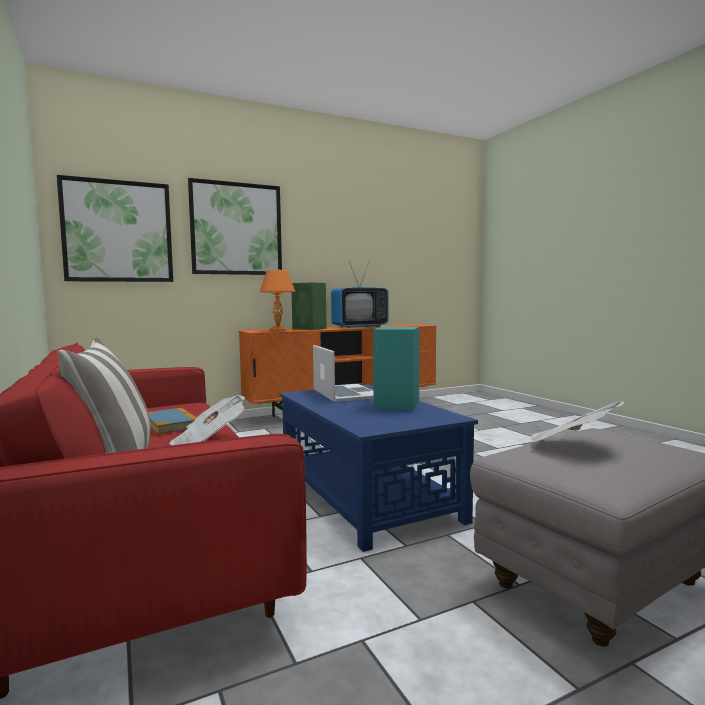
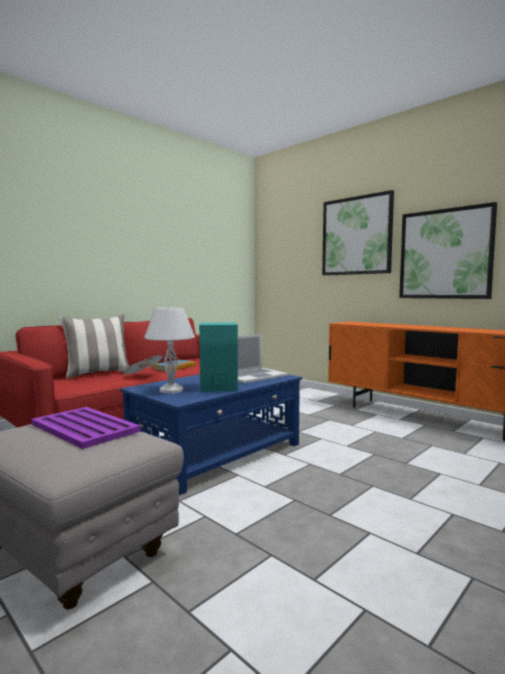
camera: 70 degrees right, 0 degrees up
picture [57,175,173,282] -> picture moved to [399,202,497,299]
orange table lamp [260,270,296,331] -> none
green speaker [291,282,327,330] -> none
television [331,261,388,328] -> none
newspaper [531,401,624,443] -> purple tray [31,407,141,449]
none -> white table lamp [144,307,195,393]

